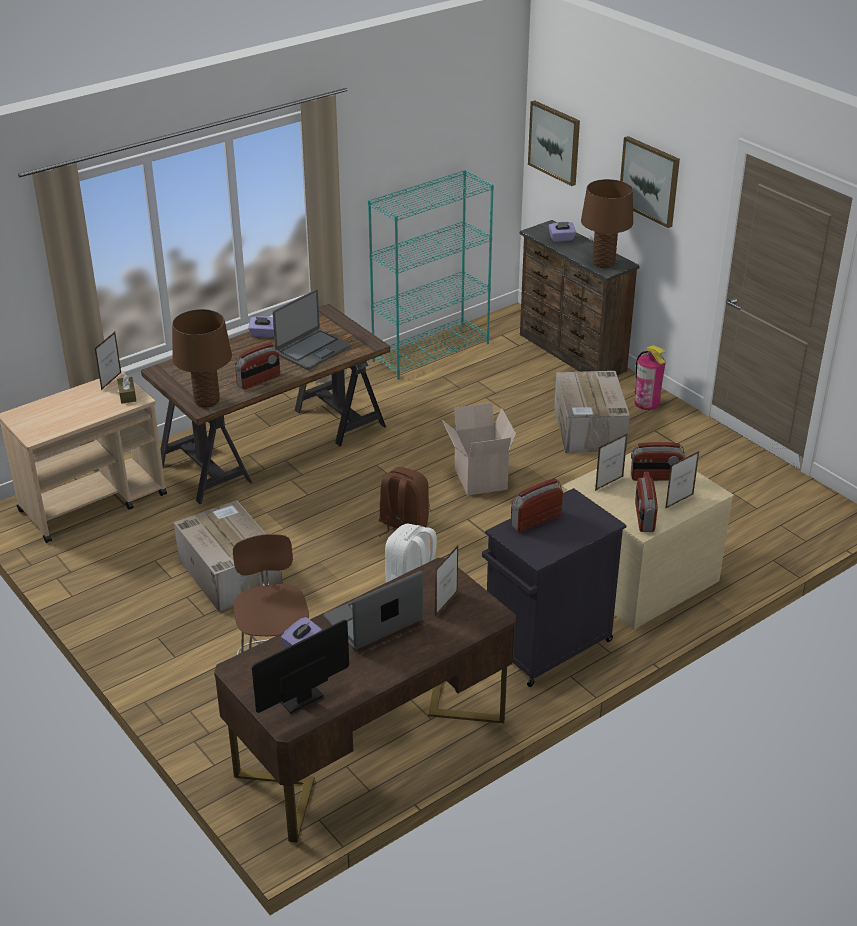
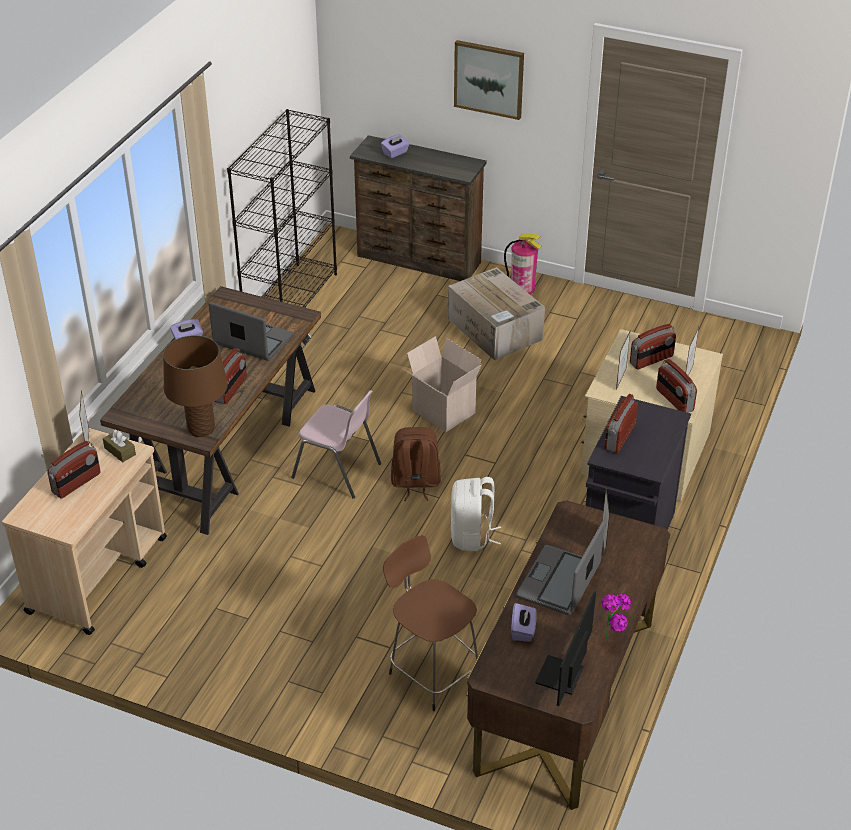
camera: 30 degrees left, 5 degrees up
cardboard box [174,500,283,612] -> none
laptop [272,290,351,370] -> laptop turned 75 degrees counterclockwise [208,302,293,361]
turquoise bookcase [368,170,494,380] -> black bookcase [227,109,337,308]
picture [528,100,580,186] -> none
brown table lamp [581,179,633,268] -> none
none -> radio [47,441,100,498]
none -> pink chair [291,390,381,498]
none -> potted plant [601,594,631,637]

